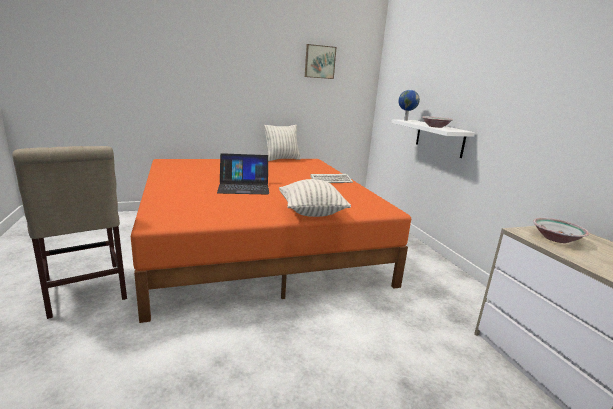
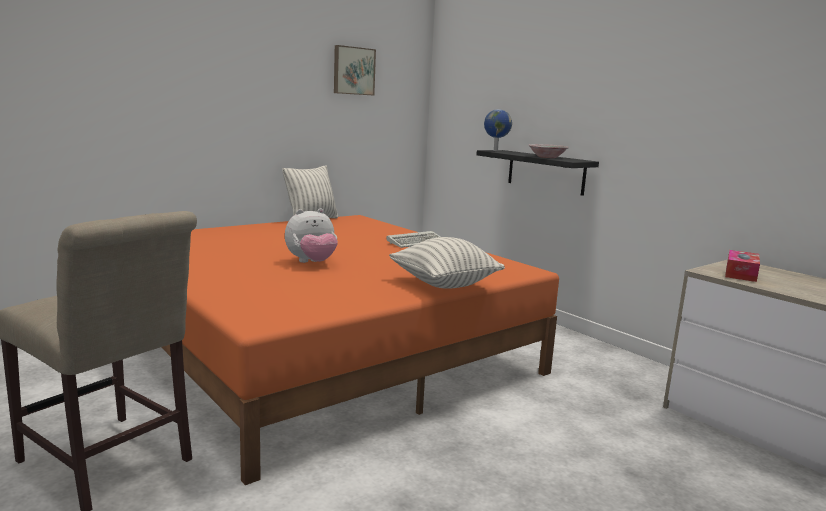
camera: 20 degrees left, 5 degrees down
laptop [217,153,269,194] -> plush toy [285,208,338,263]
white shelf [392,119,475,158] -> black shelf [476,150,599,196]
bowl [533,218,589,243] -> tissue box [725,250,760,282]

